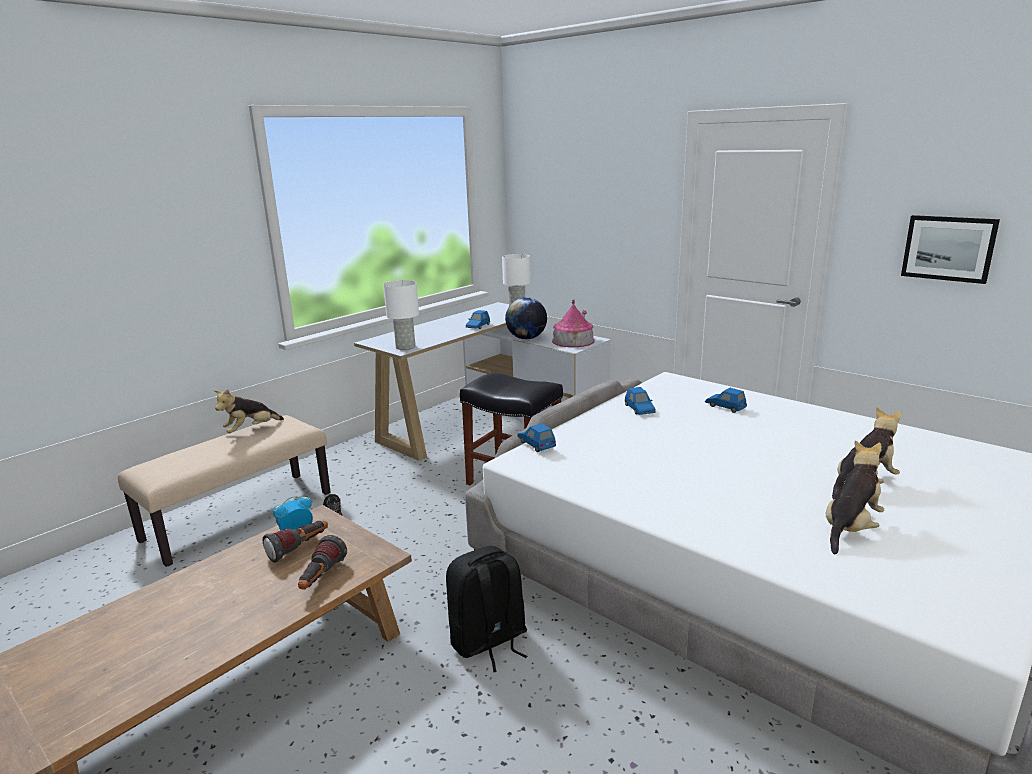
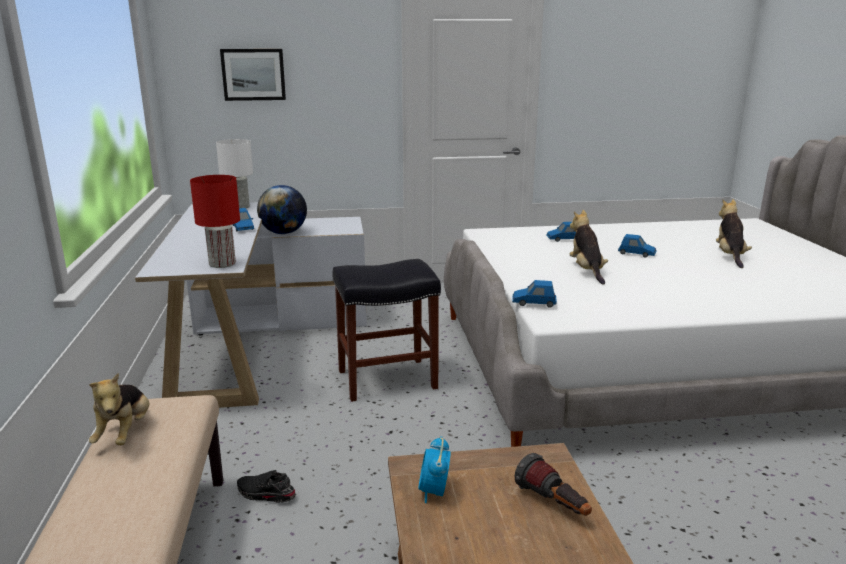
camera: 50 degrees left, 0 degrees up
flashlight [263,520,328,563] -> none
white table lamp [383,280,419,350] -> red table lamp [190,175,240,268]
black backpack [446,546,528,672] -> none
toy house [552,299,595,347] -> none
blue toy car [625,387,656,415] -> blue toy car moved to [618,234,657,257]
plush toy [826,440,884,554] -> plush toy moved to [570,210,608,285]
picture [901,215,1000,284] -> picture moved to [220,49,286,101]

